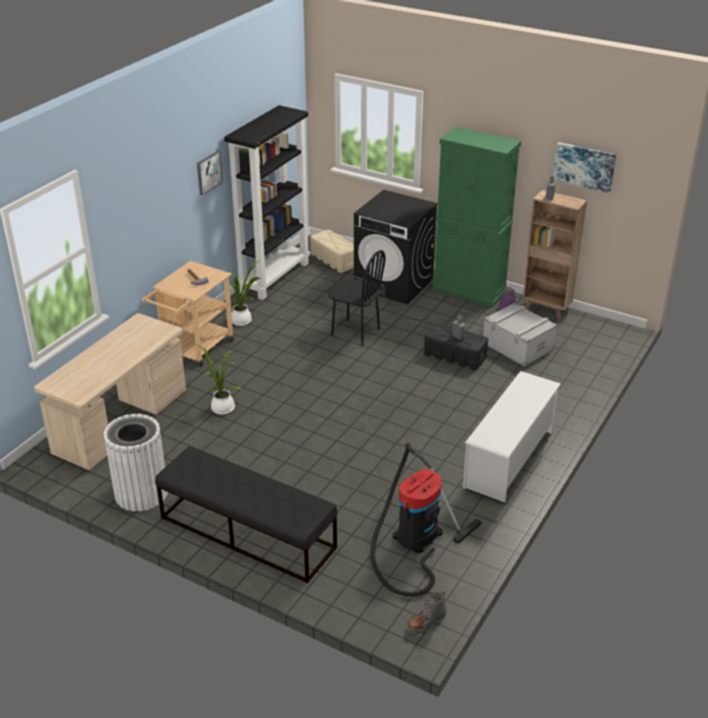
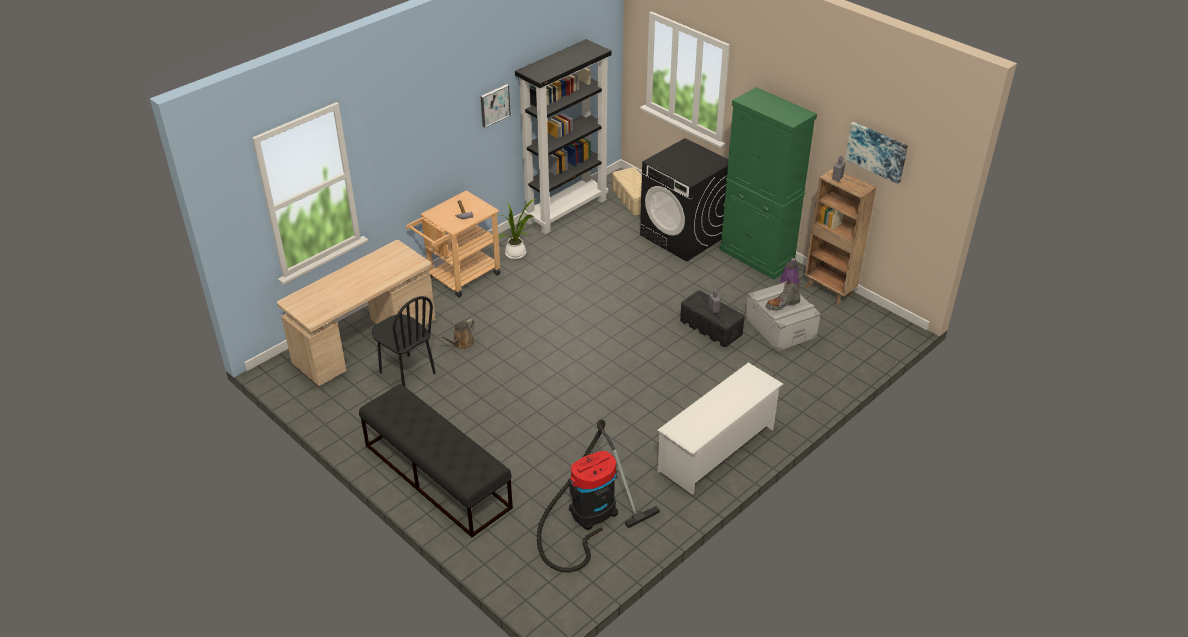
camera: 15 degrees right, 5 degrees up
white trash can [104,414,168,511] -> none
potted plant [194,344,242,415] -> brown watering can [439,319,474,349]
black chair [328,250,386,346] -> black chair moved to [372,296,436,386]
grey boot [406,591,447,634] -> grey boot moved to [766,282,803,311]

